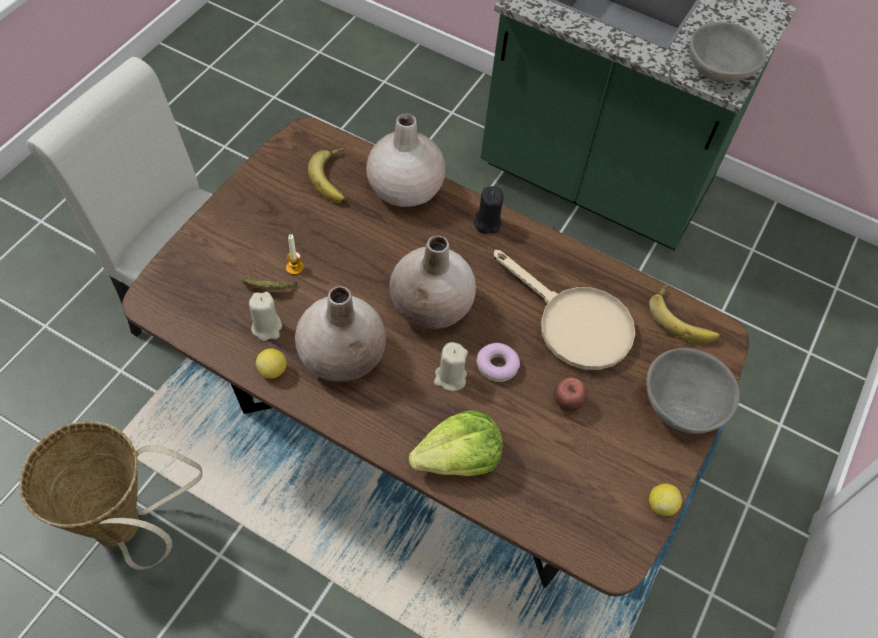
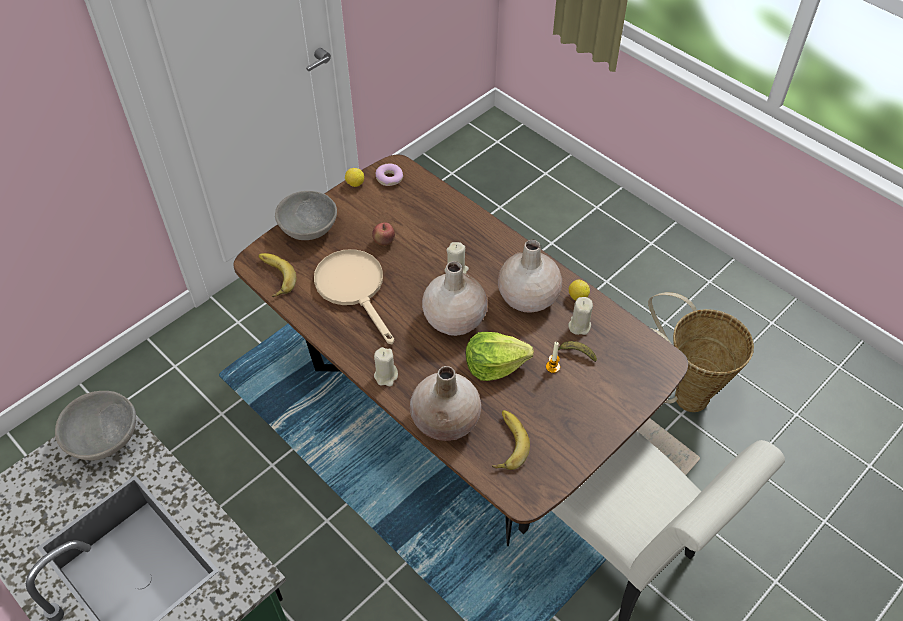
camera: 160 degrees left, 5 degrees down
lettuce [409,410,503,476] -> lettuce moved to [466,332,534,381]
black candle [474,186,503,234] -> beige candle [374,347,398,386]
donut [476,343,520,382] -> donut moved to [375,164,403,186]

